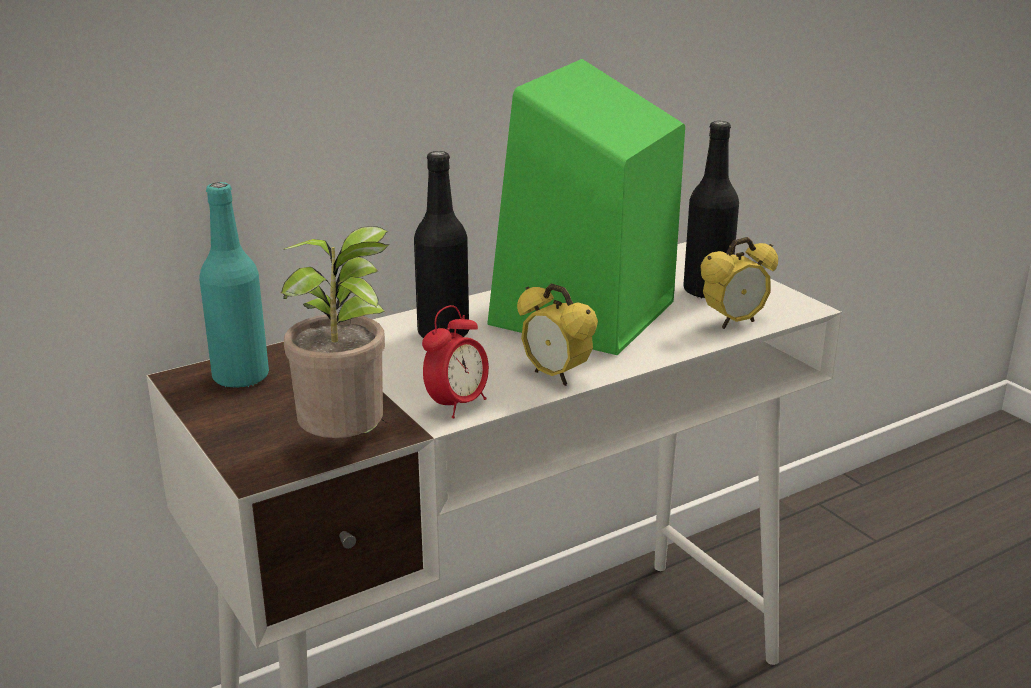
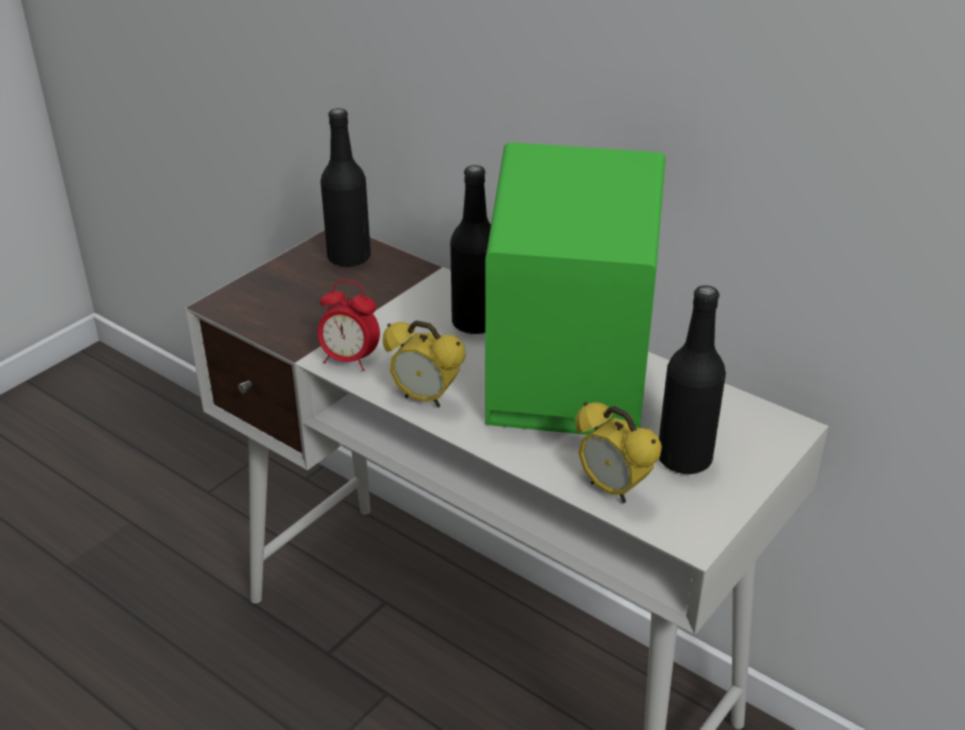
camera: 70 degrees right, 10 degrees up
turquoise bottle [199,182,269,388] -> black bottle [321,108,371,267]
potted plant [281,226,388,438] -> none
alarm clock [517,284,598,386] -> alarm clock turned 90 degrees counterclockwise [383,320,465,408]

